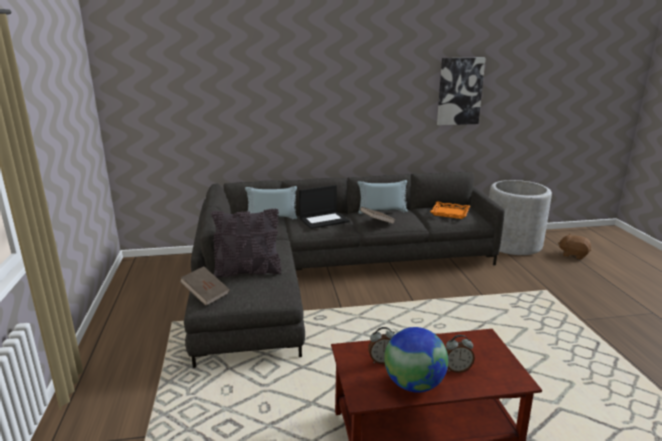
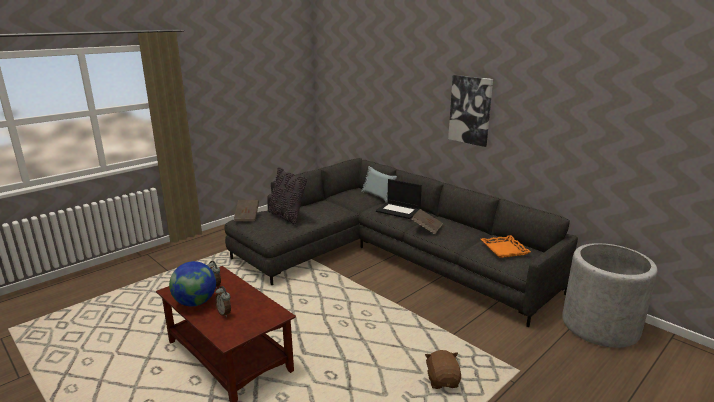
camera: 55 degrees right, 0 degrees up
blue pillow [357,180,407,214] -> none
picture [437,58,485,125] -> picture moved to [448,75,493,147]
brown plush toy [558,234,591,260] -> brown plush toy moved to [425,350,461,389]

